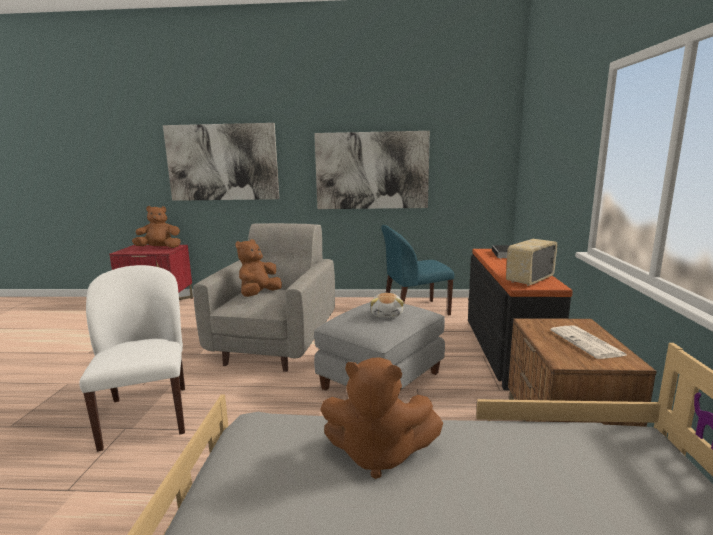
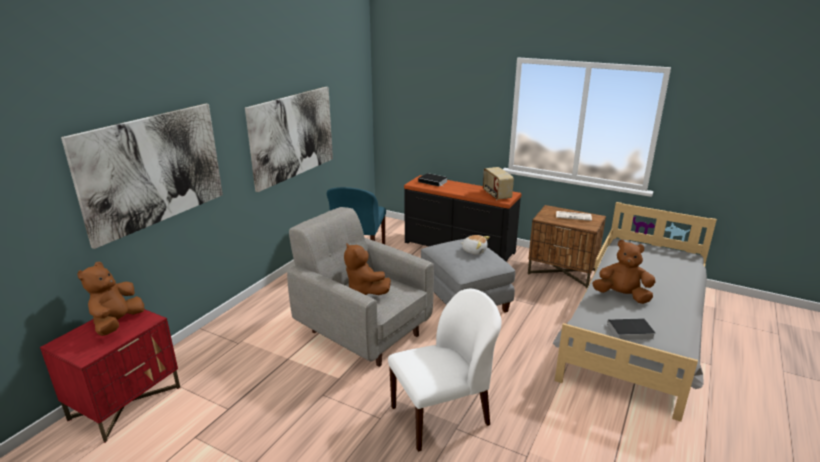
camera: 65 degrees left, 10 degrees up
white chair [79,265,185,452] -> white chair turned 150 degrees clockwise [388,289,501,452]
brown plush toy [320,357,443,479] -> brown plush toy turned 105 degrees counterclockwise [592,240,655,304]
none -> book [602,318,656,340]

